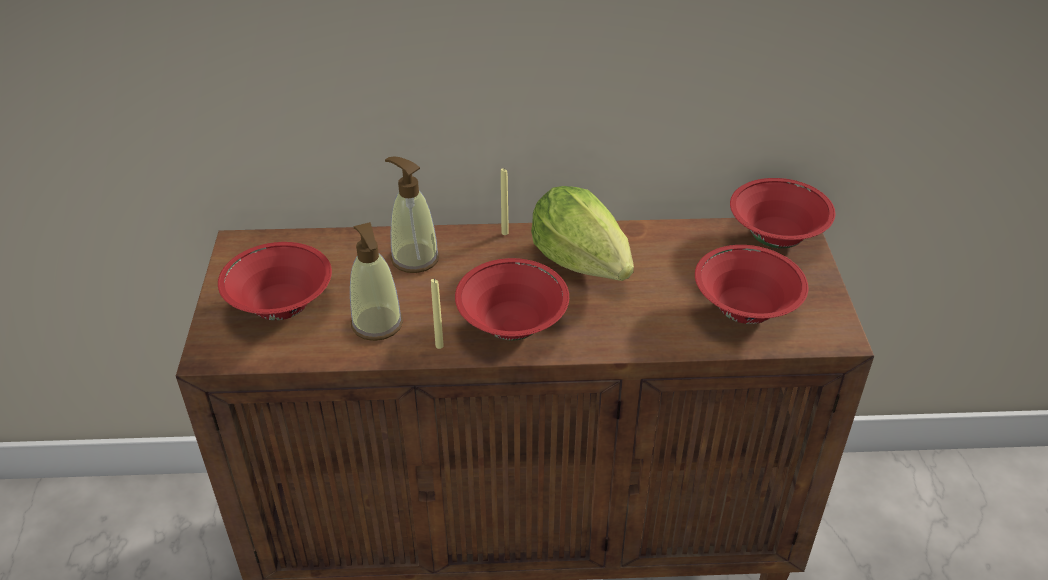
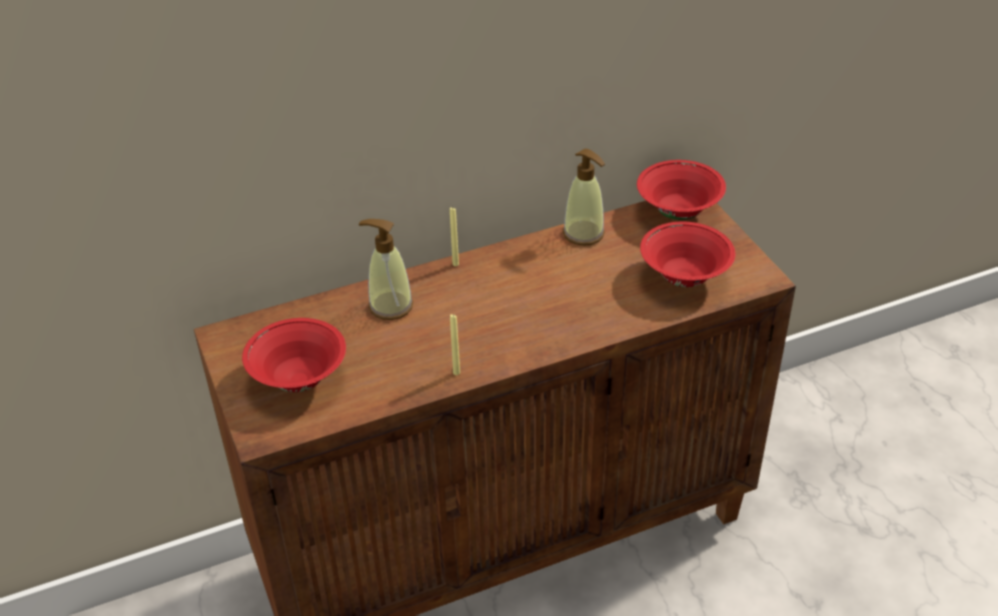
camera: 20 degrees left, 0 degrees up
soap dispenser [350,222,403,341] -> soap dispenser moved to [563,149,605,246]
red bowl [455,258,569,341] -> none
lettuce [531,186,634,281] -> none

